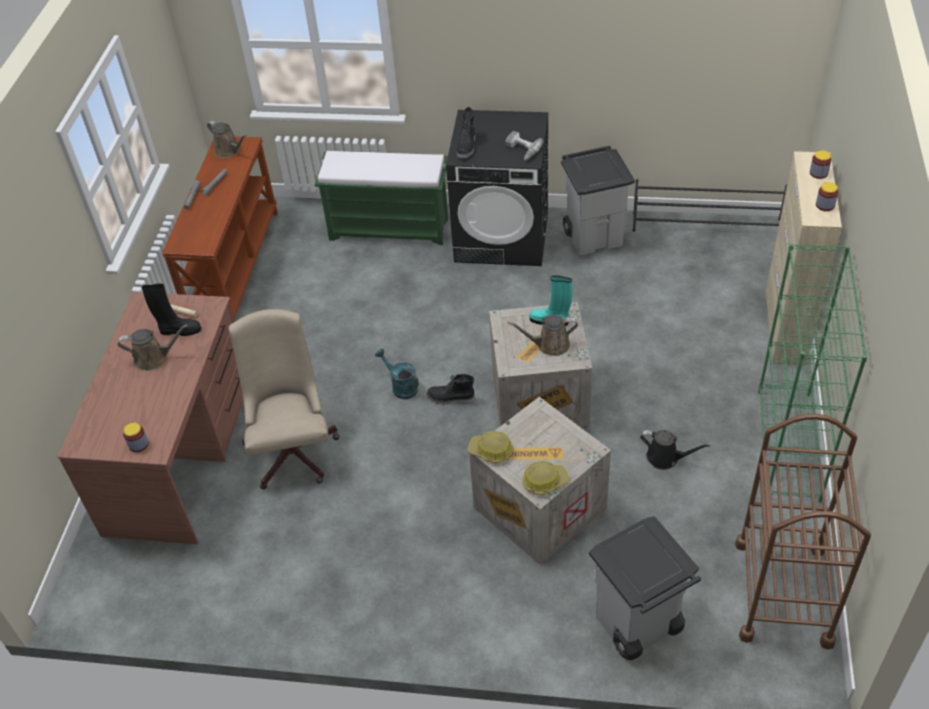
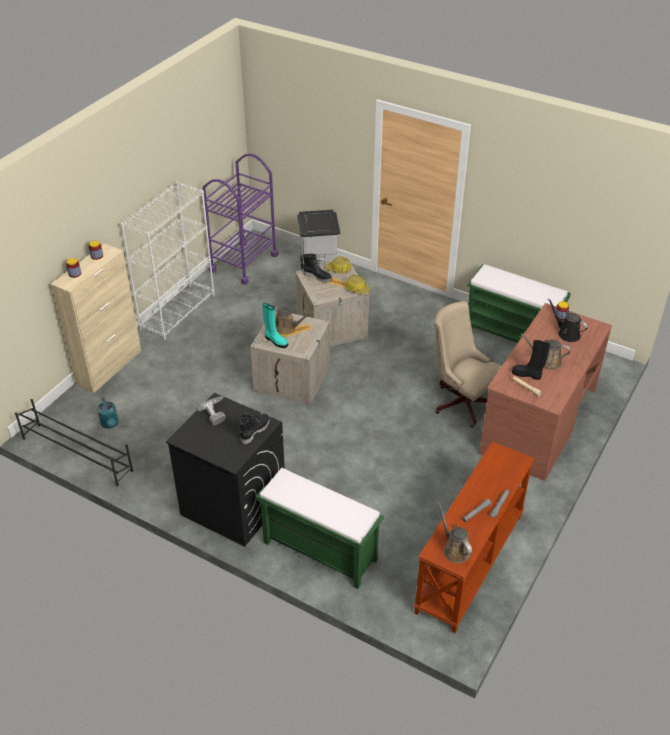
camera: 160 degrees left, 5 degrees down
beige office chair [228,309,340,489] -> beige office chair turned 120 degrees clockwise [434,301,502,428]
turquoise watering can [375,348,419,399] -> turquoise watering can moved to [97,397,119,429]
black boot [426,374,475,405] -> black boot moved to [303,254,332,282]
grey trash can [561,146,635,255] -> none
black watering can [640,430,711,470] -> black watering can moved to [548,299,588,342]
brown cart [735,414,871,650] -> purple cart [202,153,278,285]
green bookcase [758,243,867,503] -> white bookcase [121,182,215,340]
none -> green bench [467,264,571,343]

